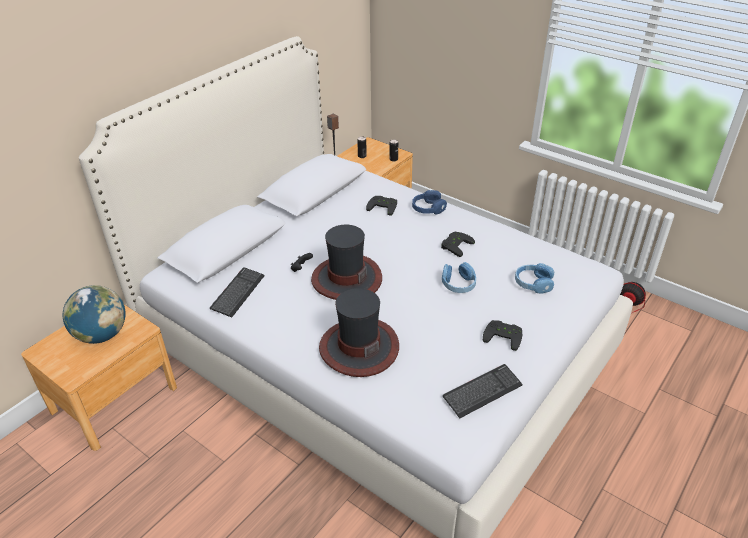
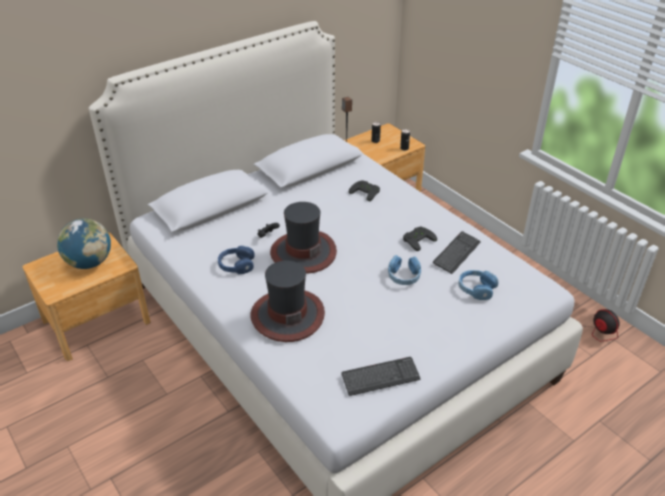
camera: 15 degrees right, 0 degrees up
keyboard [210,267,265,317] -> keyboard moved to [433,231,481,274]
blue headphones [412,190,447,215] -> blue headphones moved to [218,246,255,274]
black game controller [483,320,522,351] -> none

